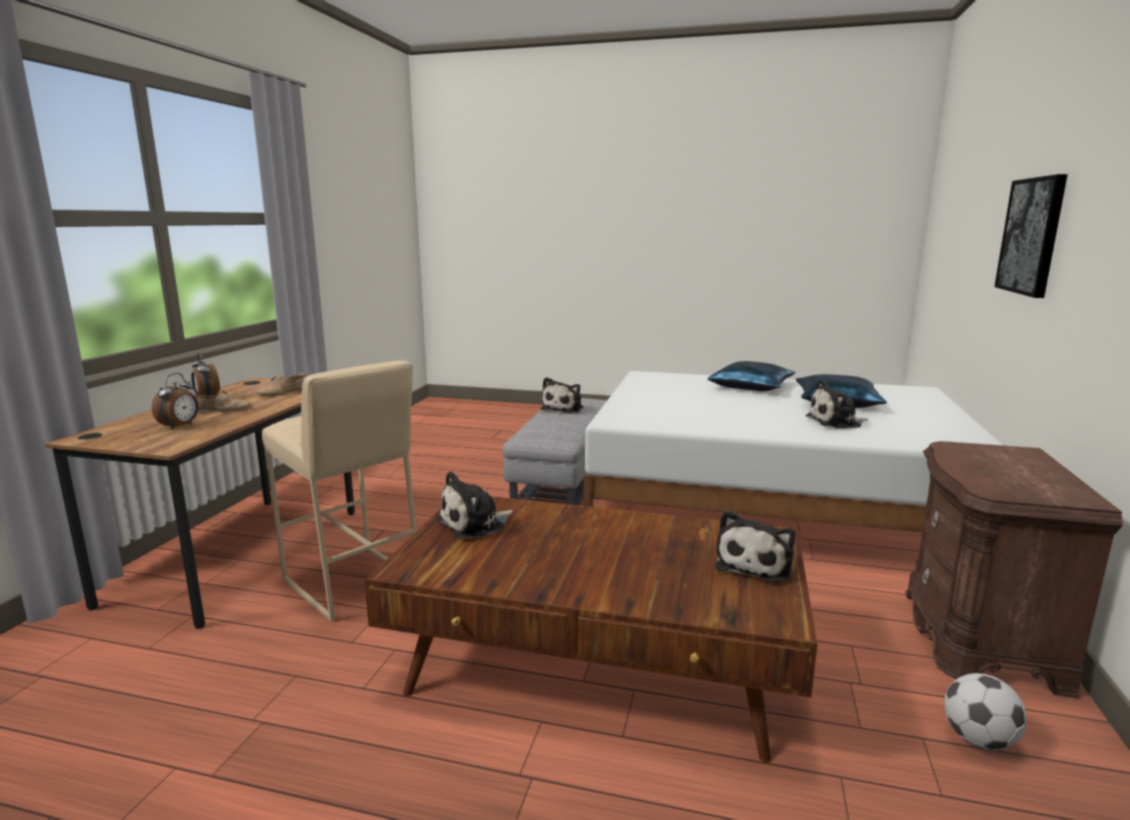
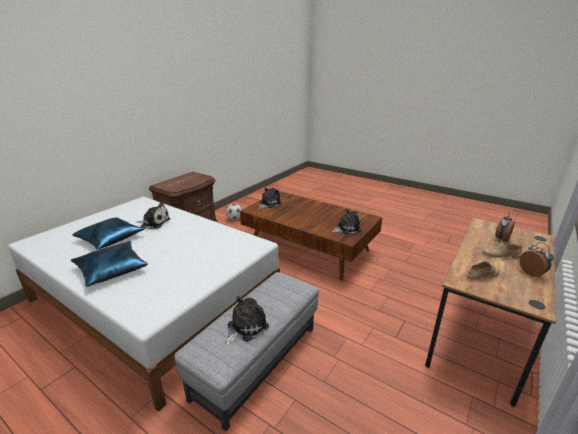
camera: 160 degrees left, 10 degrees up
beige stool [262,360,417,622] -> none
picture [994,174,1068,298] -> none

